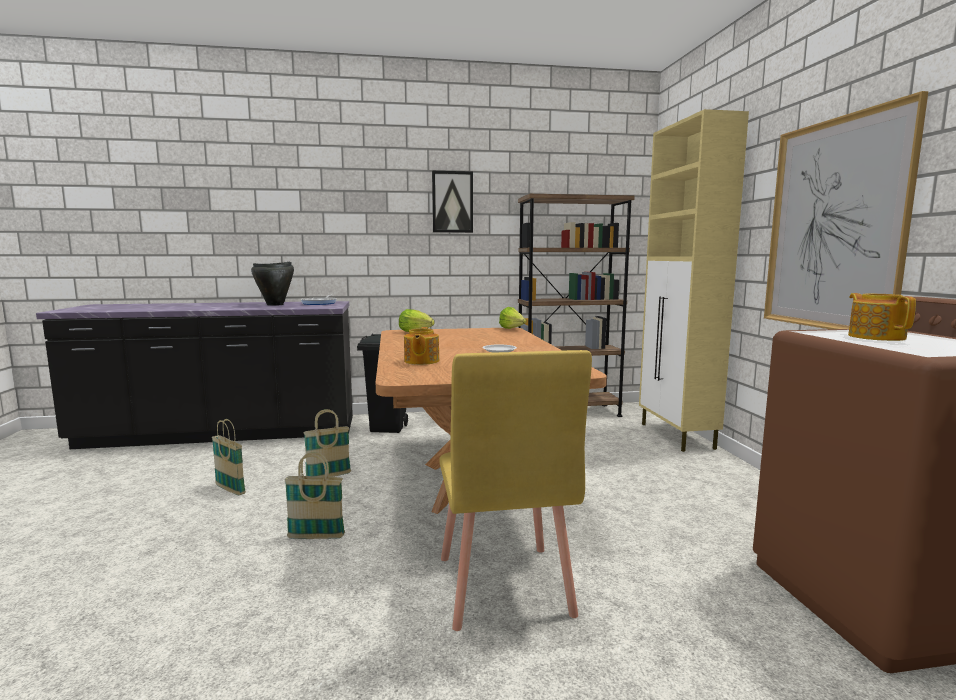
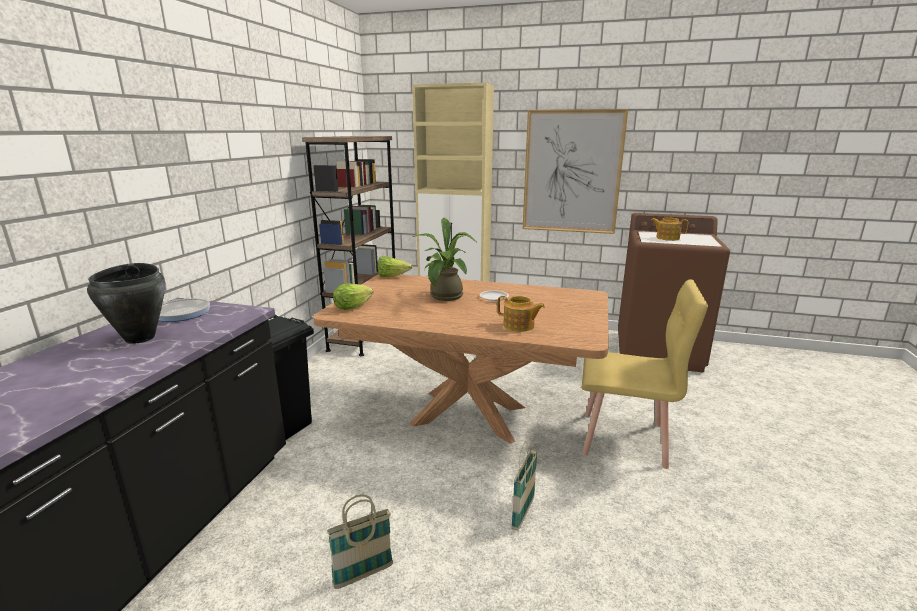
camera: 65 degrees left, 10 degrees up
basket [304,409,351,477] -> none
picture [432,171,473,233] -> none
none -> potted plant [413,218,476,301]

